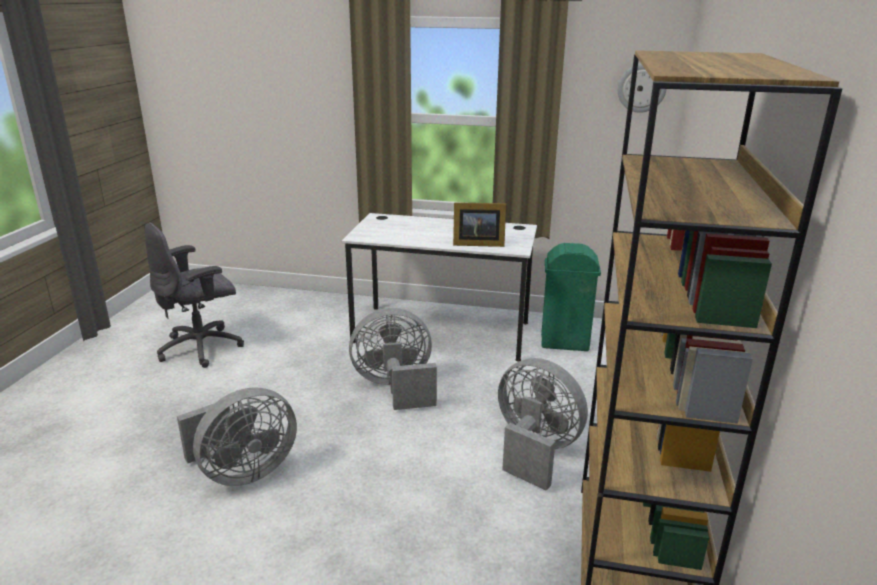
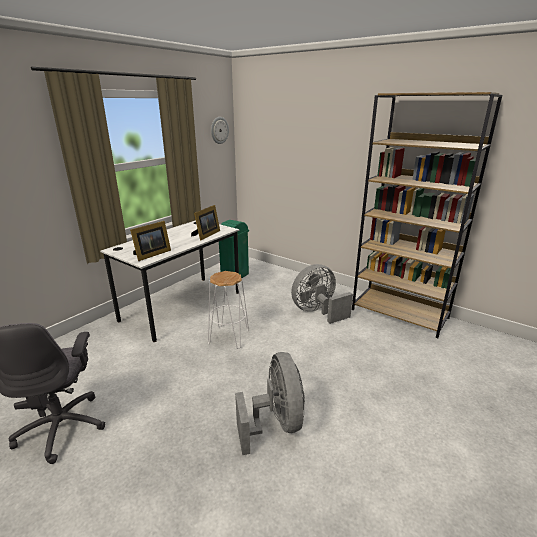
camera: 65 degrees left, 0 degrees up
grey fan [349,308,437,410] -> white stool [208,271,249,349]
none -> picture frame [130,221,171,261]

